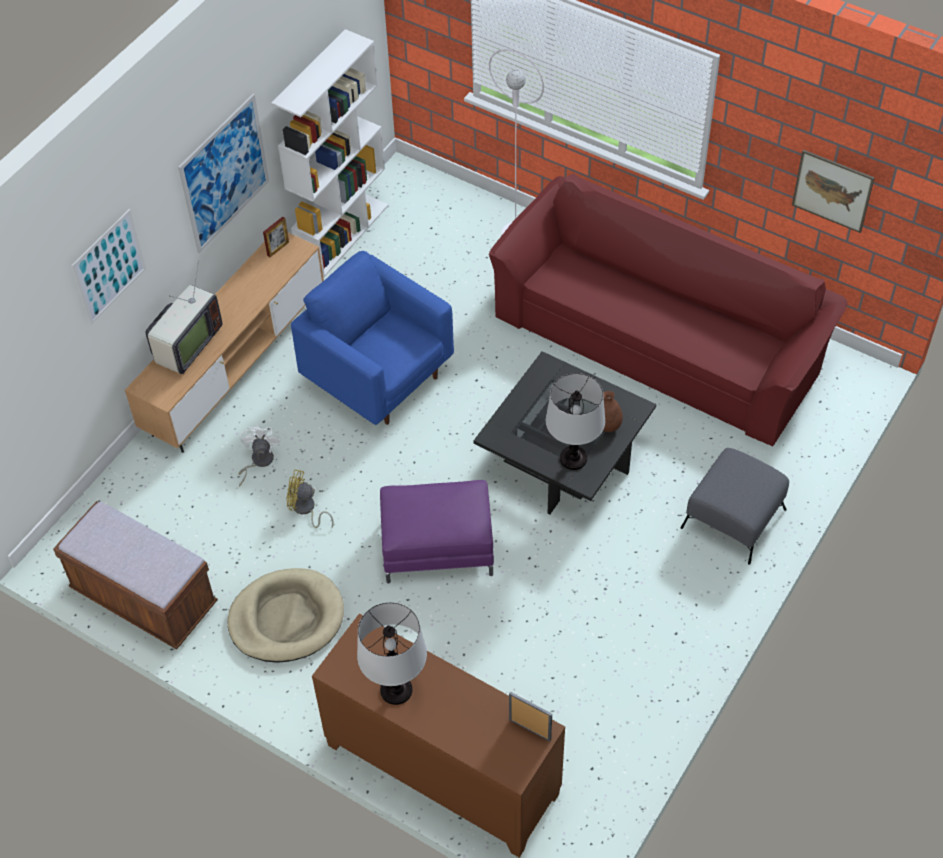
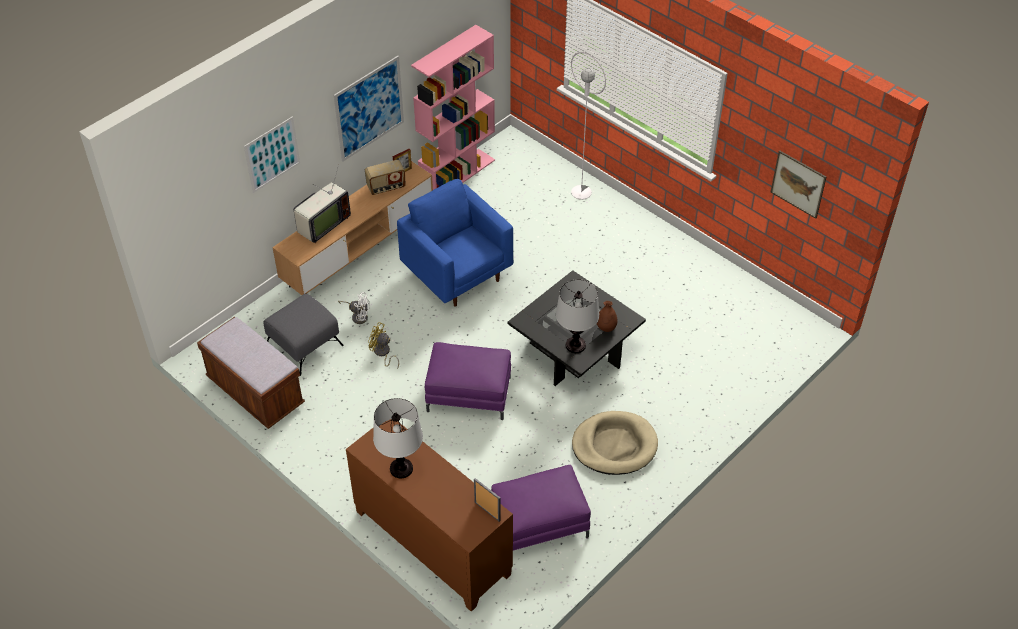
camera: 10 degrees right, 5 degrees down
beige dog bed [227,568,344,663] -> beige dog bed moved to [572,411,658,475]
white fan [239,424,280,487] -> white fan turned 90 degrees clockwise [338,292,370,324]
white bookcase [271,29,388,278] -> pink bookcase [411,25,495,190]
red sofa [489,173,848,446] -> none
grey ottoman [680,448,789,565] -> grey ottoman moved to [263,294,344,376]
none -> radio [365,160,406,195]
none -> purple ottoman [491,465,591,550]

